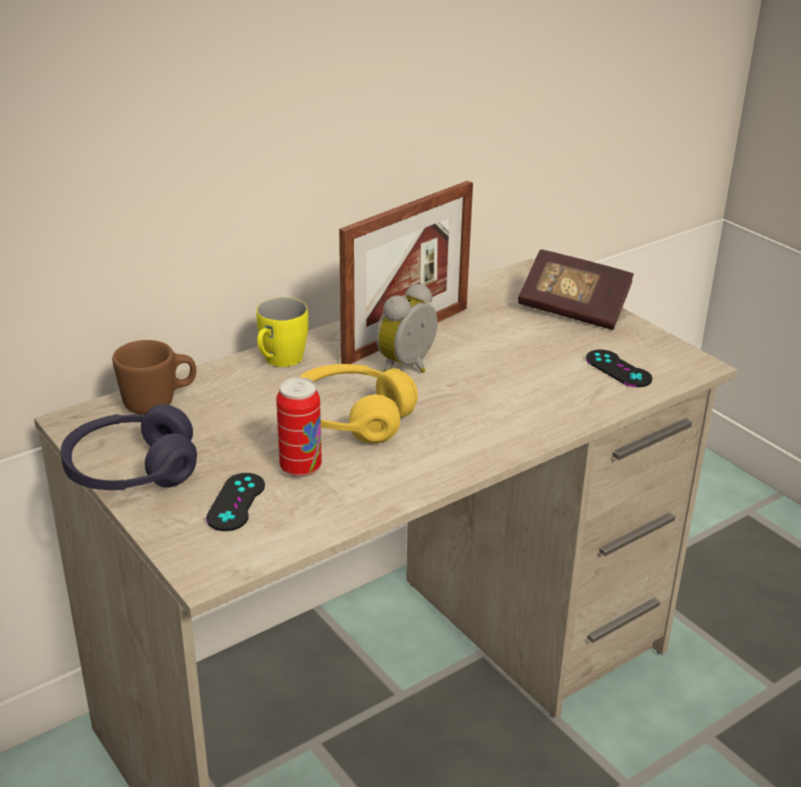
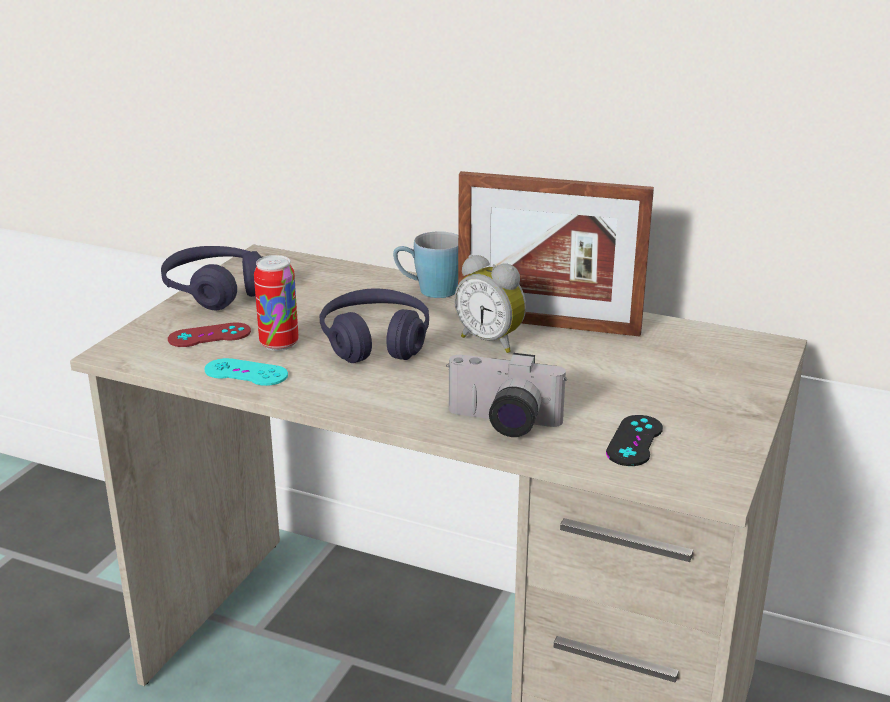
camera: 60 degrees right, 5 degrees down
brown mug [112,340,196,415] -> none
black game controller [206,473,265,531] -> red game controller [168,322,251,347]
yellow mug [256,297,308,367] -> blue mug [393,231,458,298]
yellow headphones [299,364,418,444] -> purple headphones [320,288,429,363]
alarm clock [376,283,438,373] -> alarm clock turned 150 degrees counterclockwise [454,254,526,353]
book [518,249,634,330] -> none
none -> turquoise game controller [205,358,288,386]
none -> camera [446,353,567,437]

